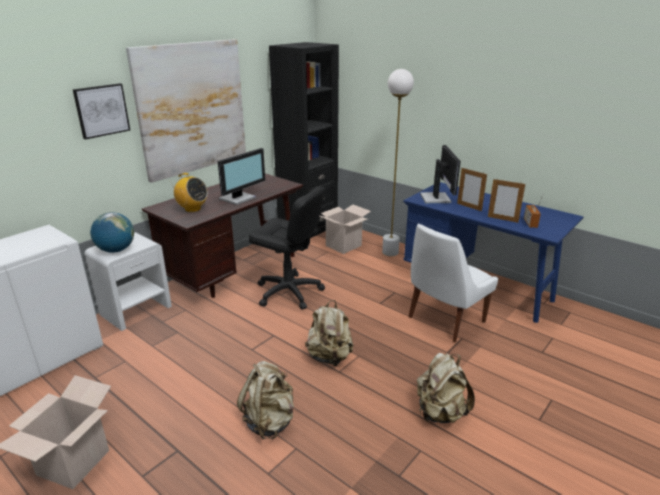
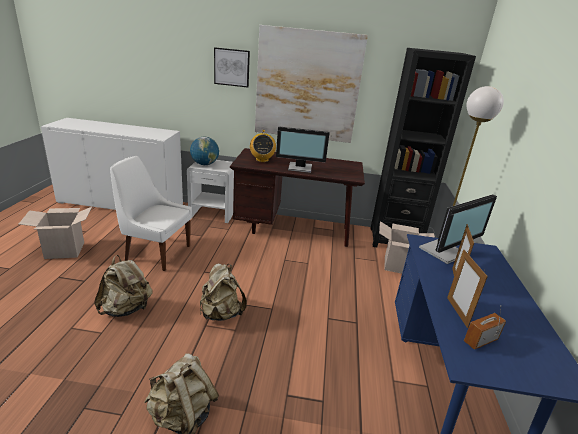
camera: 55 degrees right, 0 degrees up
black office chair [248,186,326,310] -> none
white chair [408,224,499,343] -> white chair moved to [110,156,192,271]

